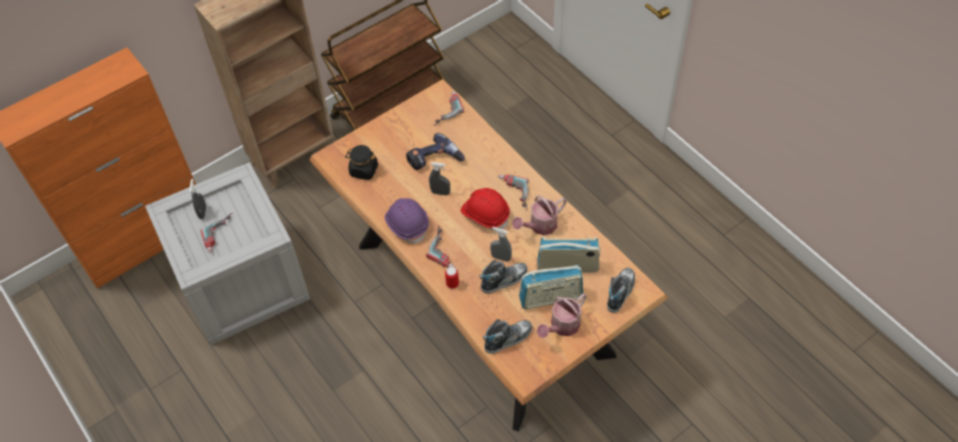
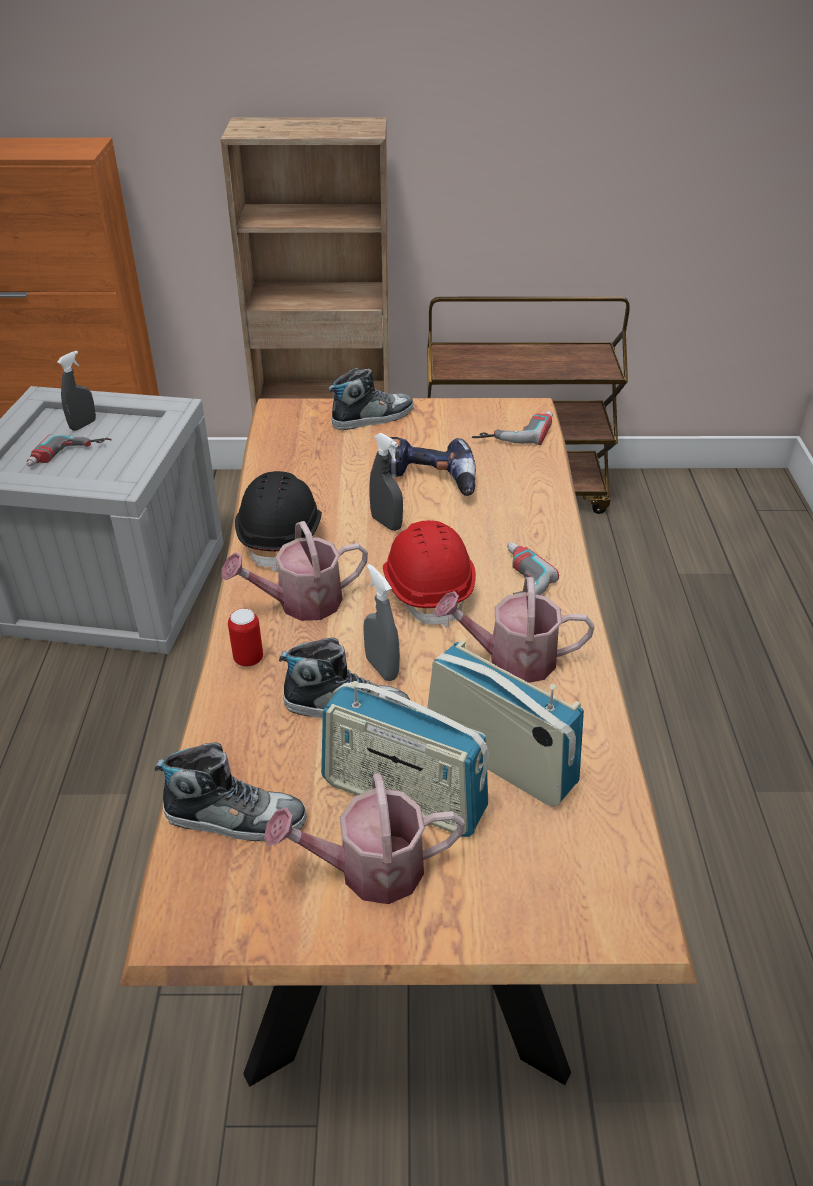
camera: 35 degrees right, 15 degrees down
black jar [345,145,379,180] -> none
purple hard hat [385,198,429,244] -> black hard hat [235,471,322,572]
power drill [426,226,455,268] -> watering can [221,521,368,621]
shoe [607,268,635,313] -> shoe moved to [328,368,414,430]

